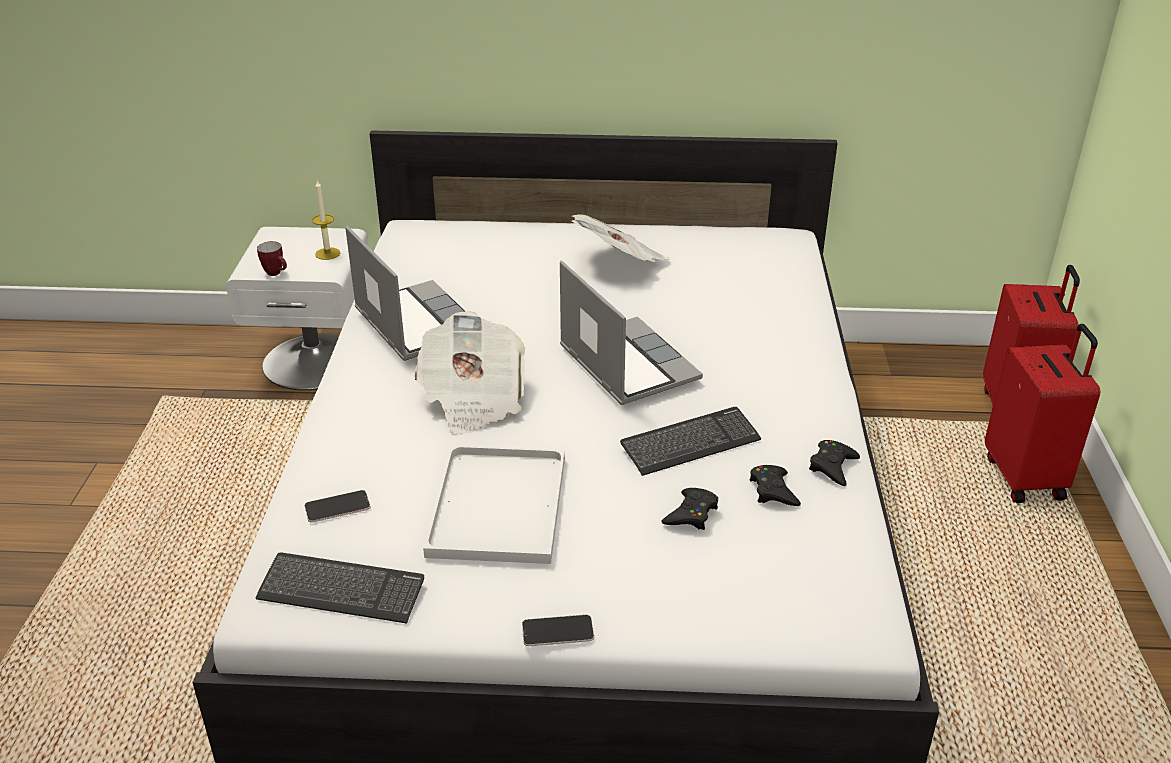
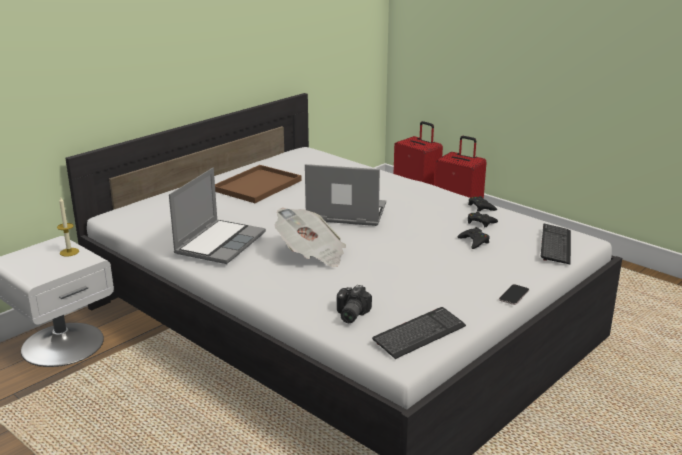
camera: 50 degrees left, 10 degrees down
mug [257,241,287,276] -> none
phone [304,490,371,523] -> camera [337,285,372,323]
laptop [345,226,465,361] -> laptop turned 105 degrees clockwise [169,168,266,264]
white tray [423,445,565,564] -> none
newspaper [572,214,670,262] -> brown tray [215,165,302,203]
keyboard [620,407,761,476] -> keyboard moved to [541,224,571,264]

